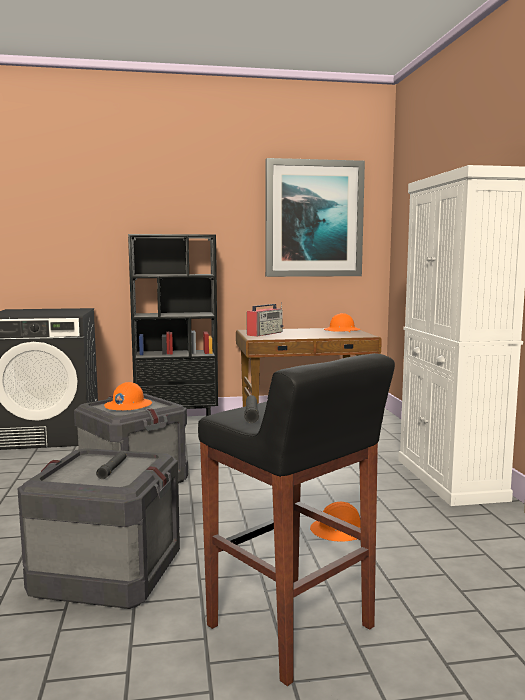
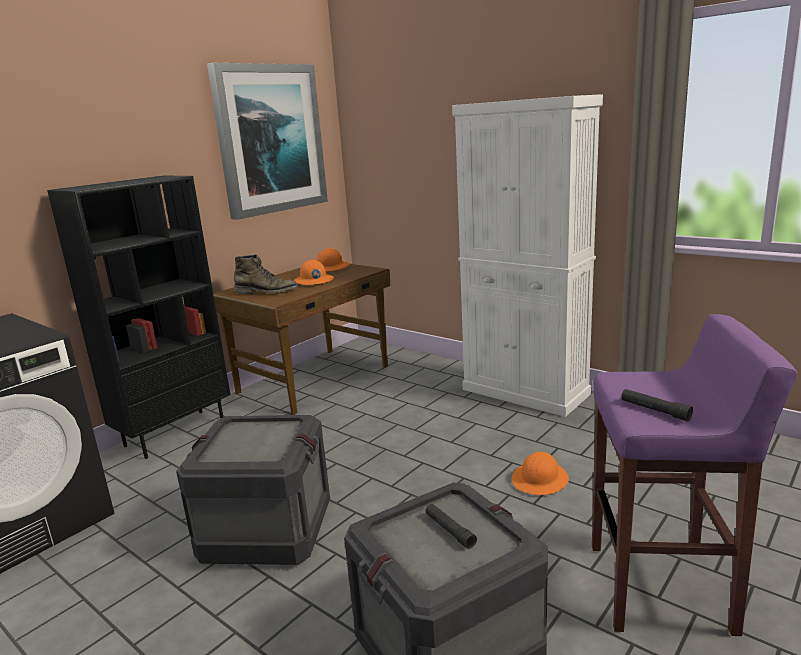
camera: 40 degrees left, 10 degrees up
orange hard hat [104,382,152,410] -> orange hard hat moved to [294,260,334,285]
black stool [198,353,395,686] -> purple stool [592,314,797,636]
radio [247,302,283,337] -> green boot [234,254,298,294]

